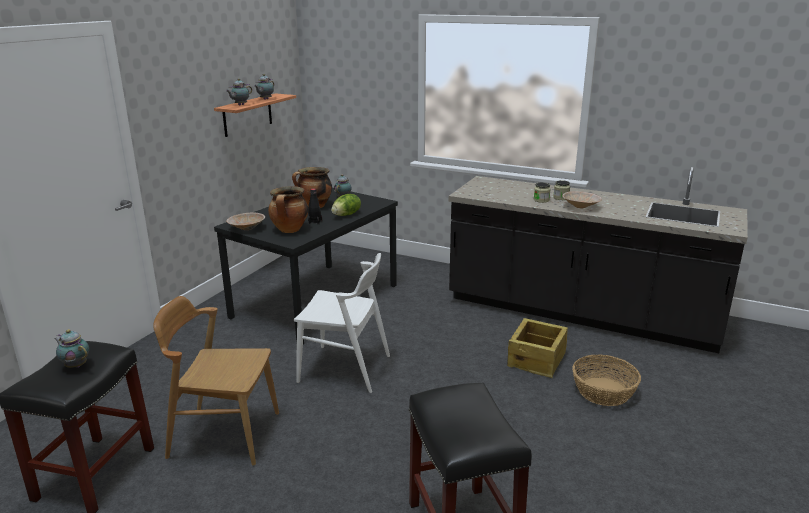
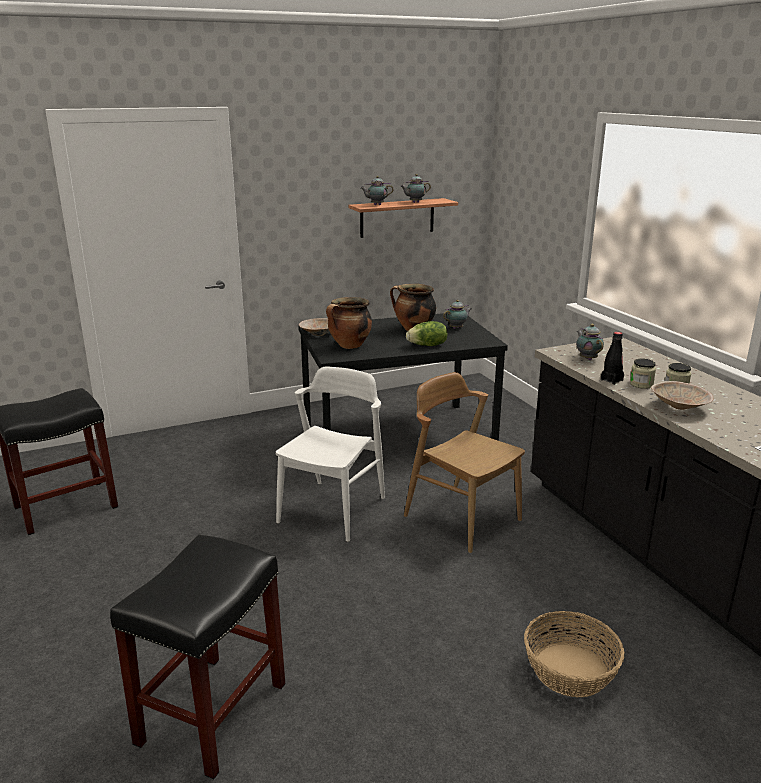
camera: 40 degrees right, 0 degrees up
teapot [55,329,89,368] -> teapot moved to [576,324,604,360]
brown chair [153,296,279,466] -> brown chair moved to [404,372,525,553]
white chair [294,253,390,393] -> white chair turned 120 degrees counterclockwise [276,367,385,542]
black bottle [308,188,322,225] -> black bottle moved to [601,332,624,385]
crate [507,318,568,378] -> none

